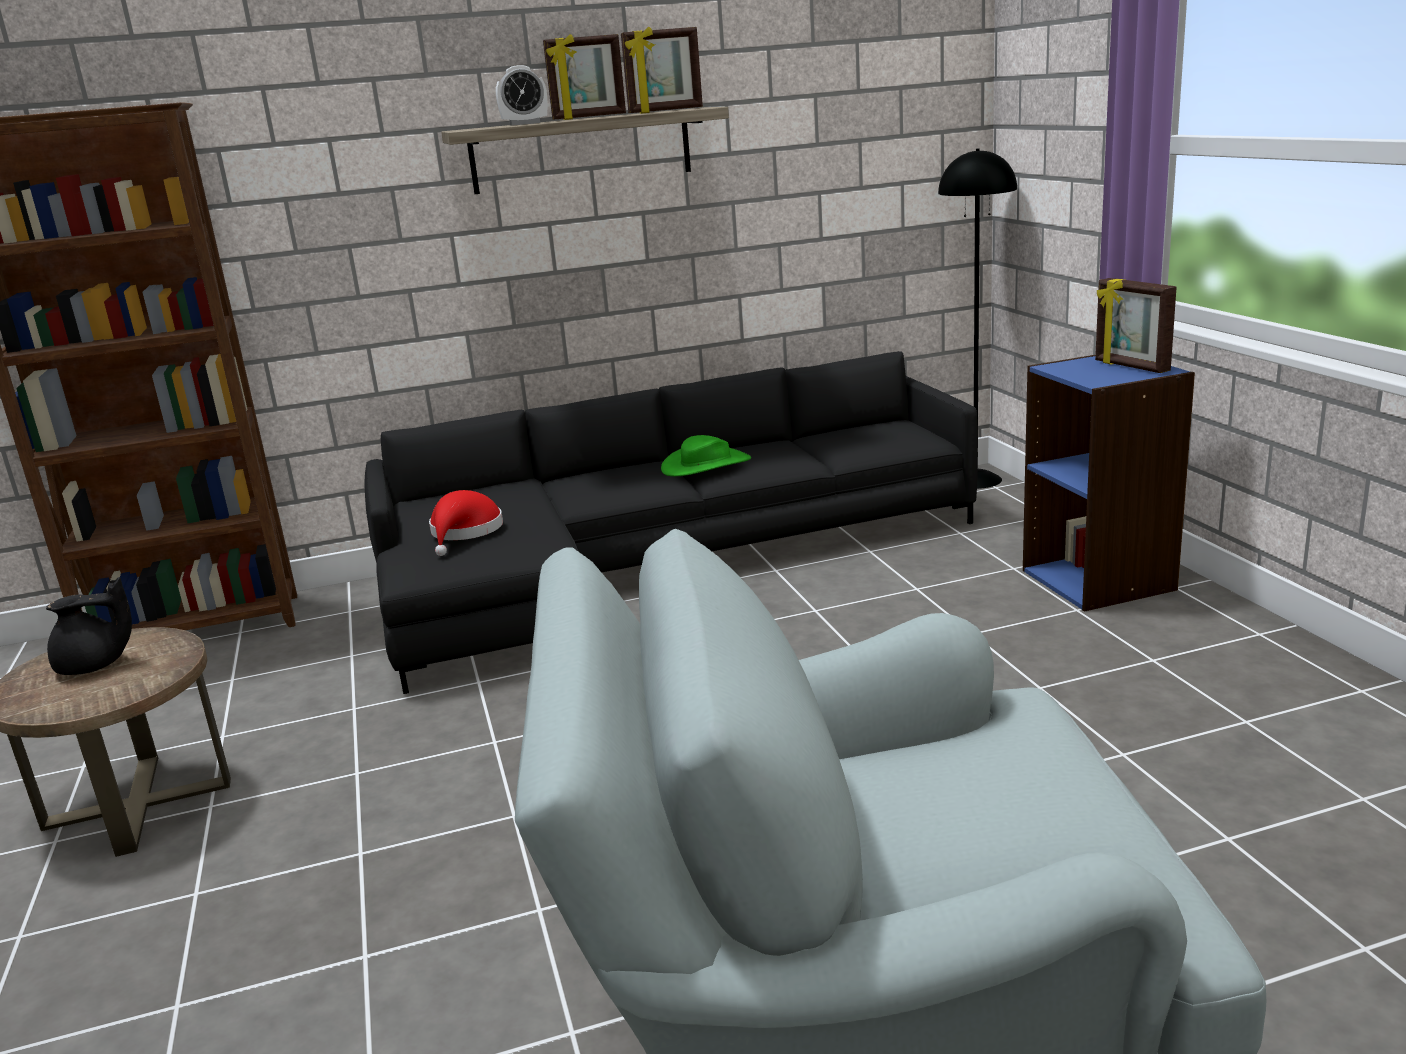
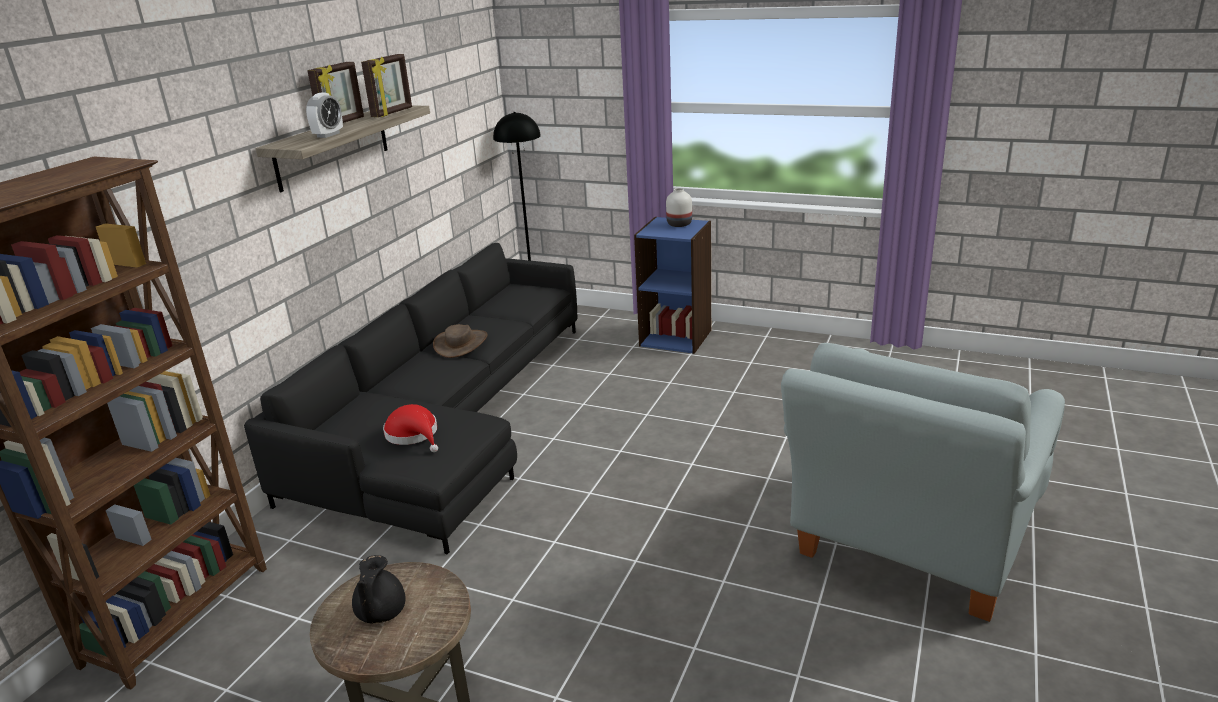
camera: 50 degrees left, 5 degrees up
black teapot [46,577,132,675] -> black teapot turned 150 degrees clockwise [352,555,405,624]
green hat [661,435,751,476] -> brown hat [433,324,488,358]
picture frame [1095,278,1177,373] -> white vase [666,188,692,227]

